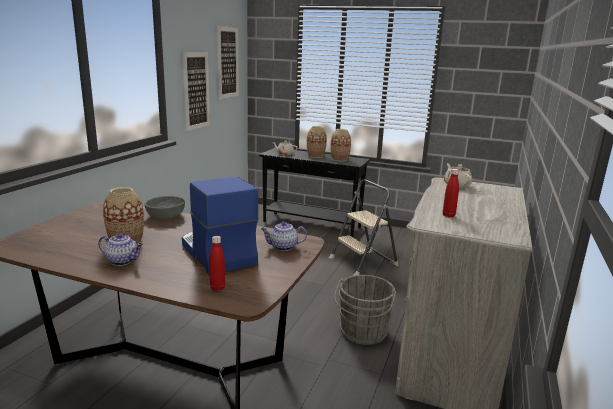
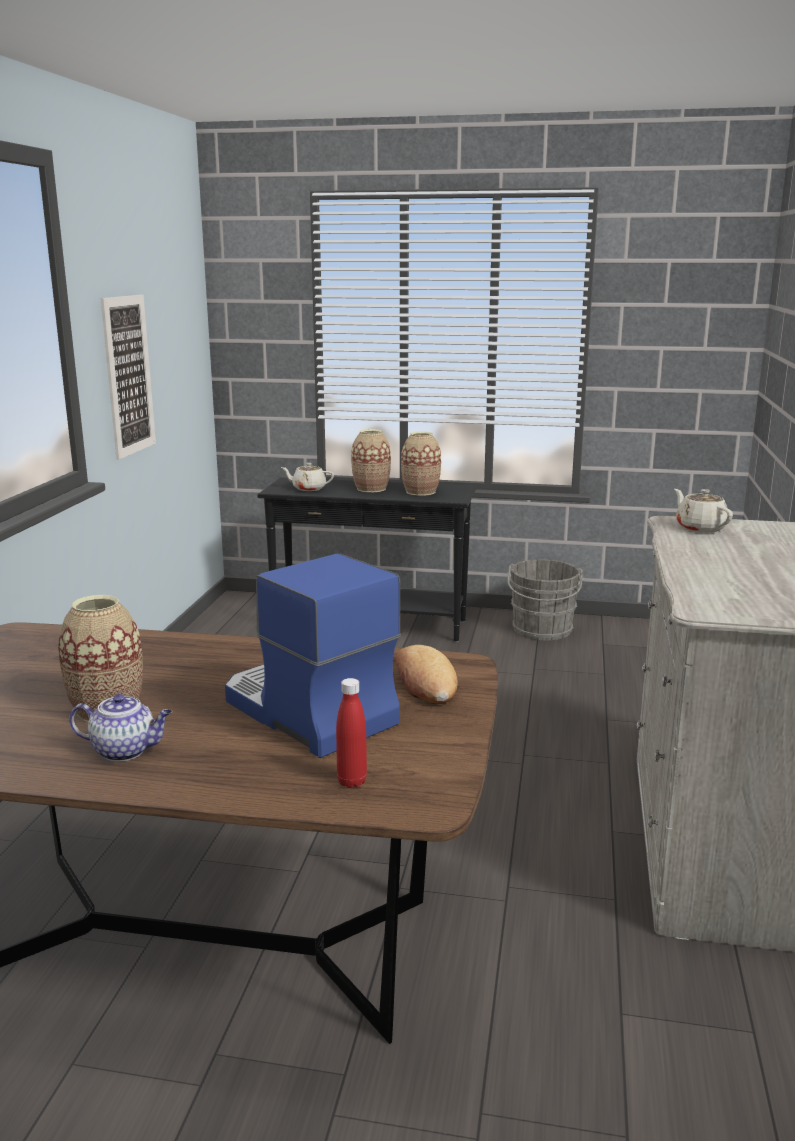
camera: 10 degrees left, 0 degrees up
grey bowl [144,196,185,220] -> none
picture [217,26,239,99] -> none
teapot [261,222,307,251] -> bread [395,645,458,704]
beige step ladder [329,179,398,276] -> none
grey bucket [334,275,396,345] -> grey bucket moved to [508,559,583,641]
red bottle [443,169,459,217] -> none

